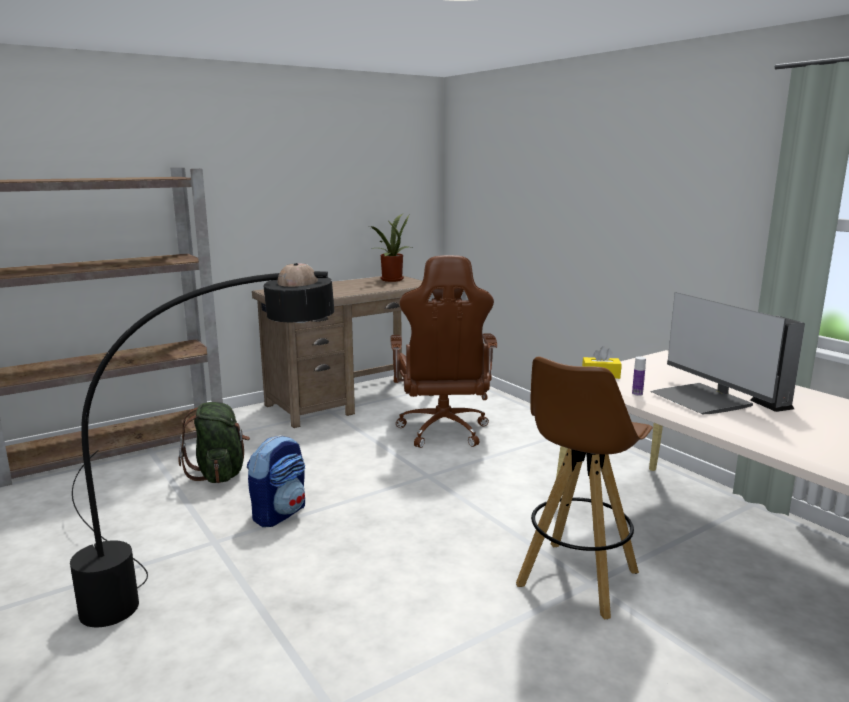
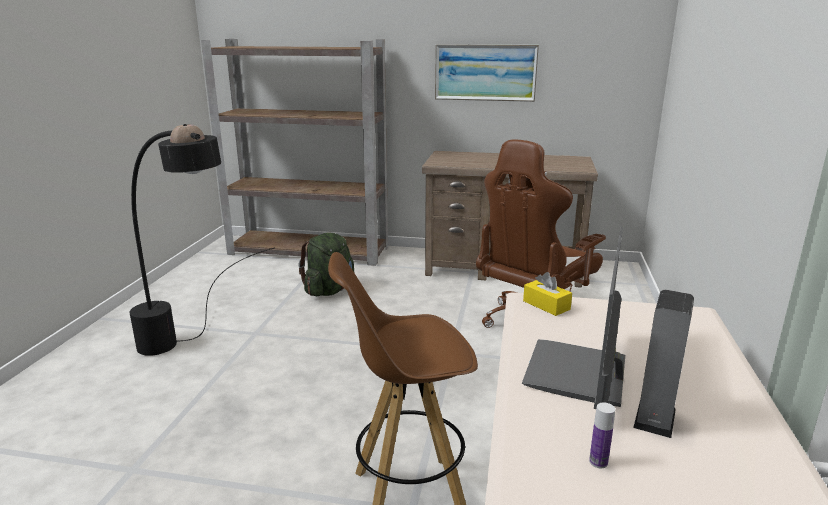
camera: 45 degrees right, 5 degrees up
backpack [247,435,305,527] -> none
potted plant [370,213,412,282] -> none
bottle [632,357,646,396] -> bottle moved to [589,402,615,468]
none -> picture [435,44,539,102]

